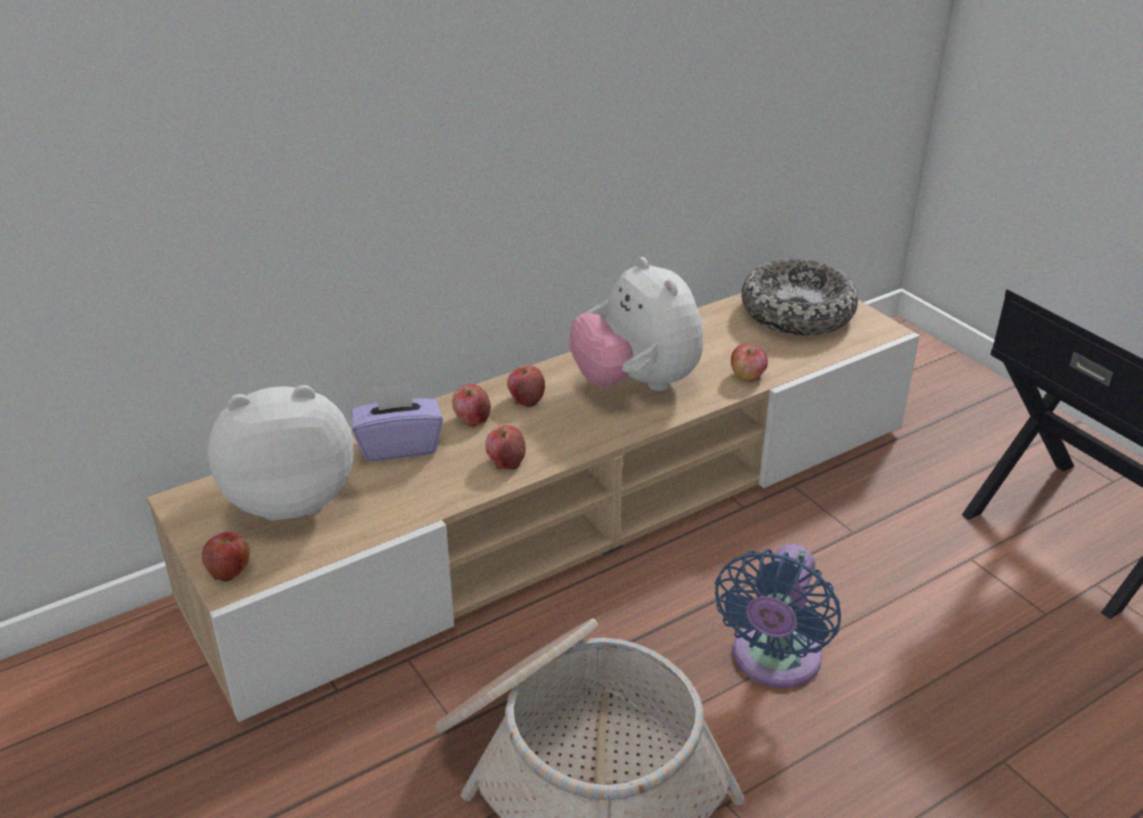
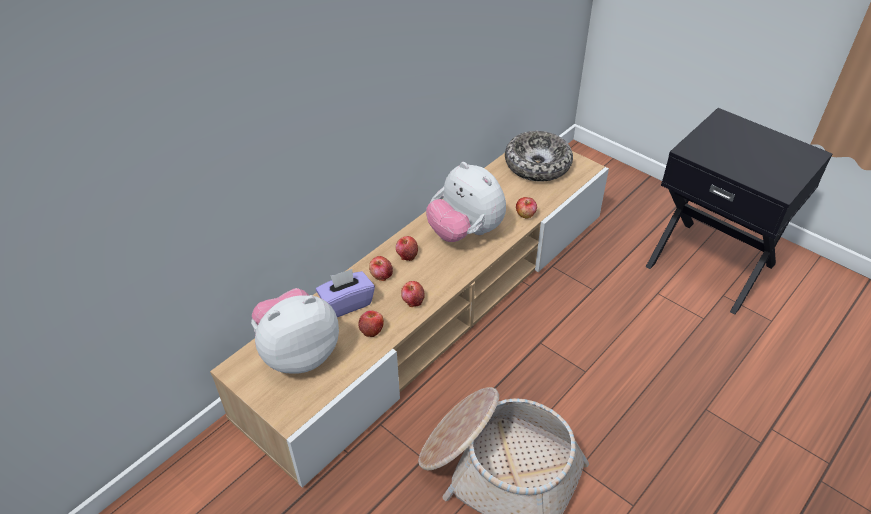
camera: 15 degrees left, 10 degrees up
apple [202,532,250,582] -> apple moved to [358,310,384,337]
blue fan [715,544,841,688] -> none

